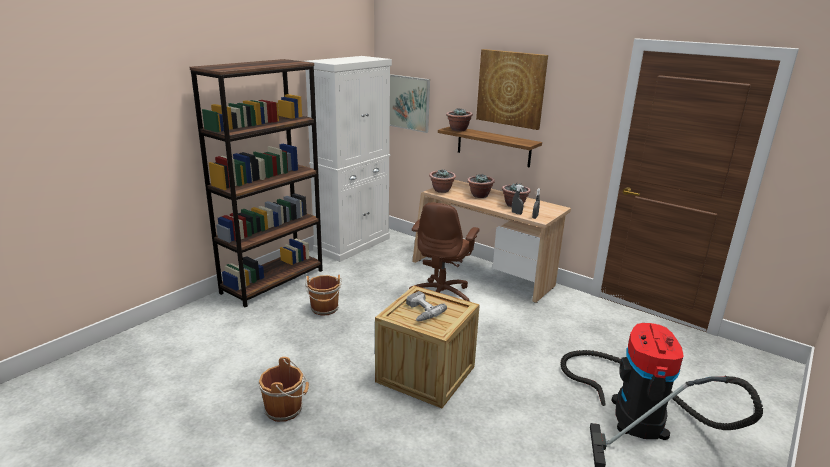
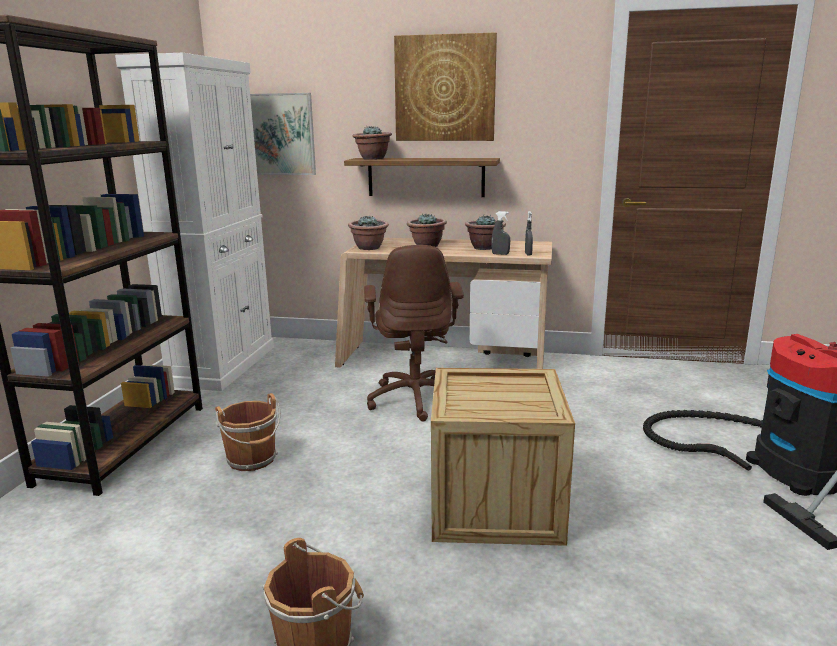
camera: 25 degrees left, 5 degrees down
power drill [406,291,447,321] -> none

